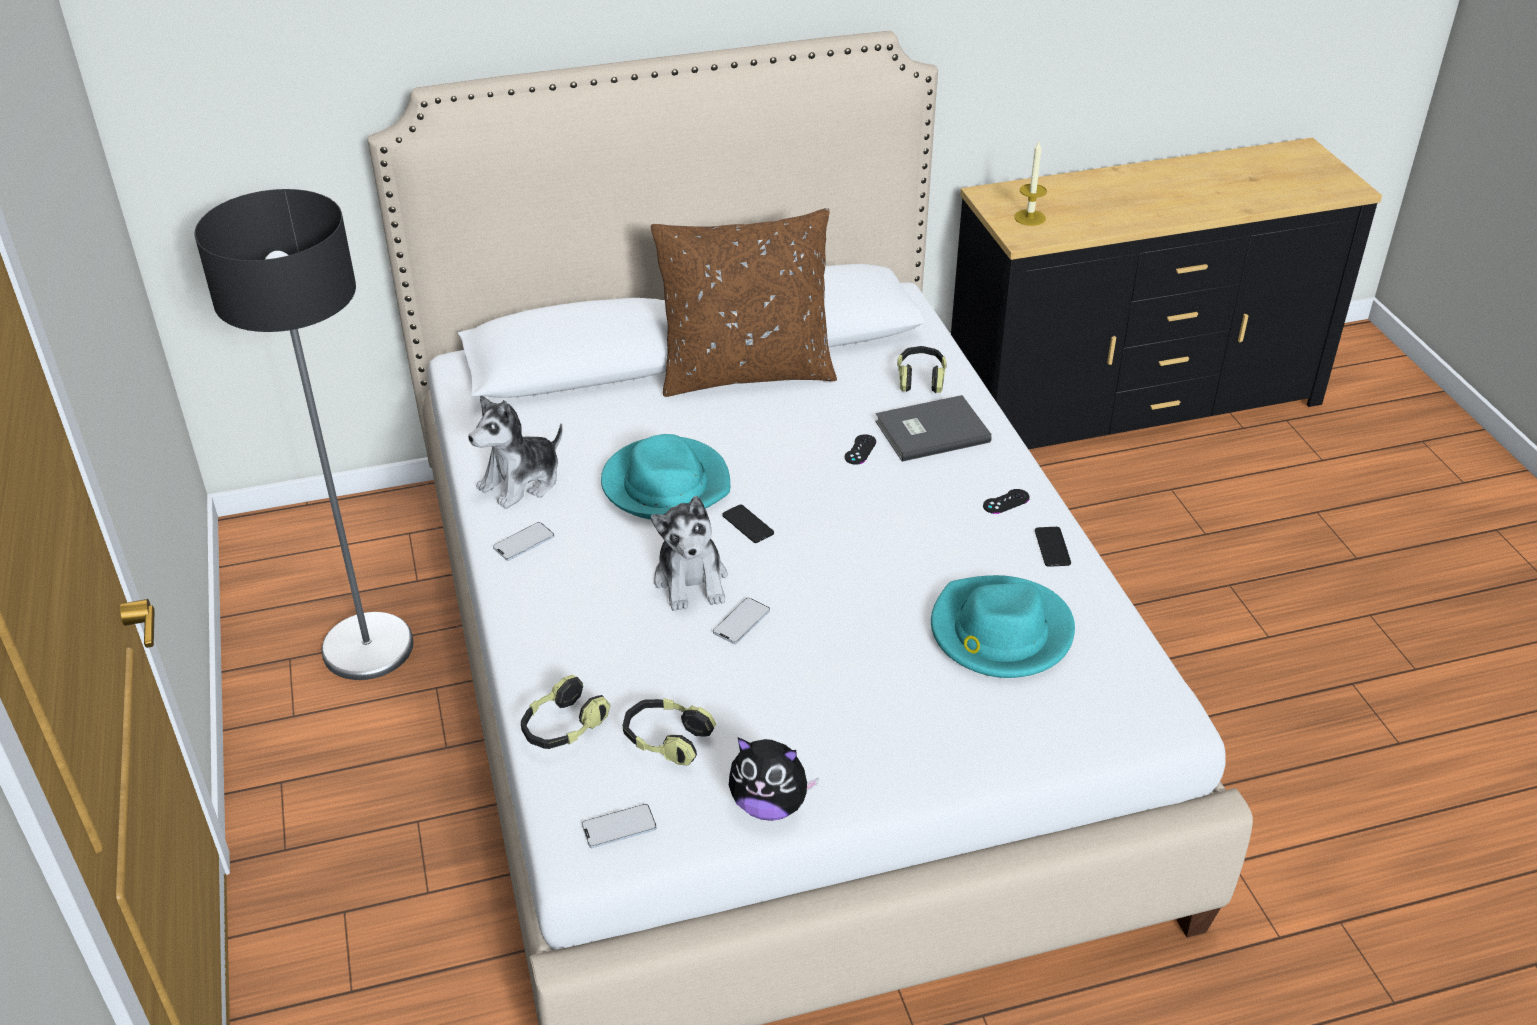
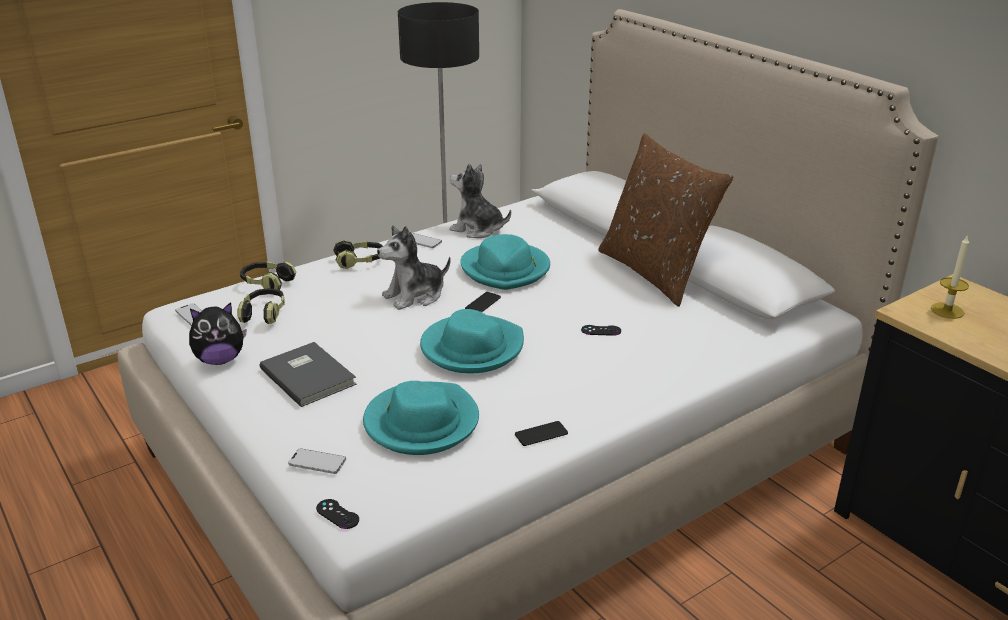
camera: 70 degrees right, 10 degrees down
phone [713,598,770,644] -> phone moved to [288,448,346,474]
plush toy [729,737,819,821] -> plush toy turned 105 degrees counterclockwise [189,302,247,365]
grey book [875,395,992,462] -> grey book moved to [260,342,357,407]
headphones [897,346,947,393] -> headphones moved to [333,240,383,269]
black game controller [983,489,1030,514] -> black game controller moved to [316,499,359,529]
none -> turquoise hat [420,309,524,373]

